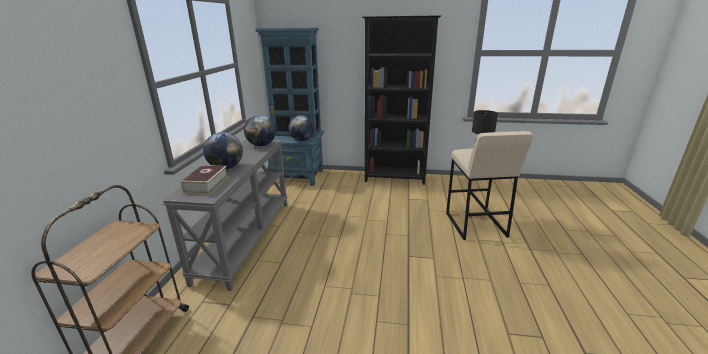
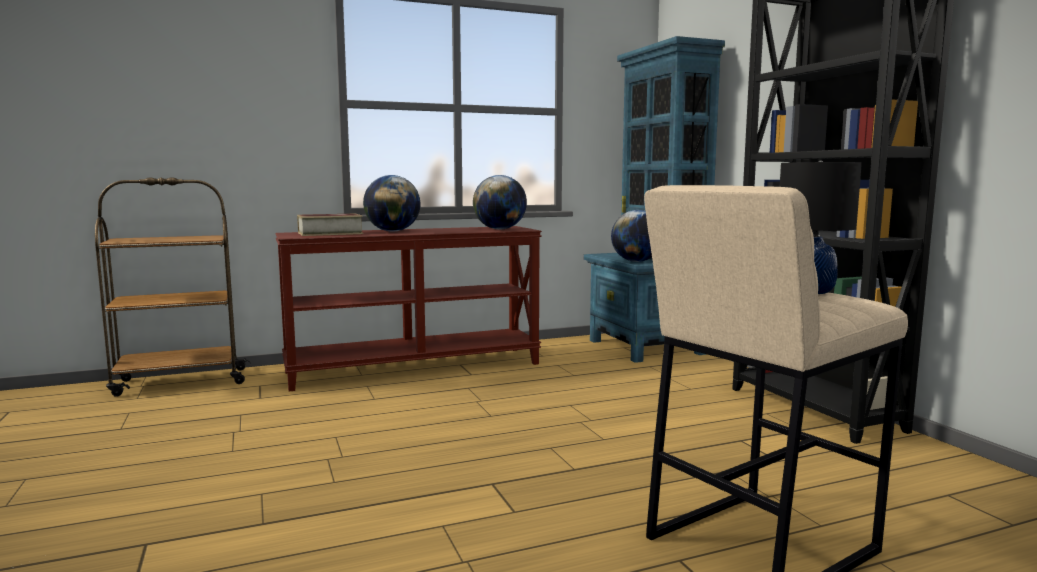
camera: 60 degrees right, 15 degrees down
grey console table [162,139,287,291] -> brown console table [275,226,542,392]

